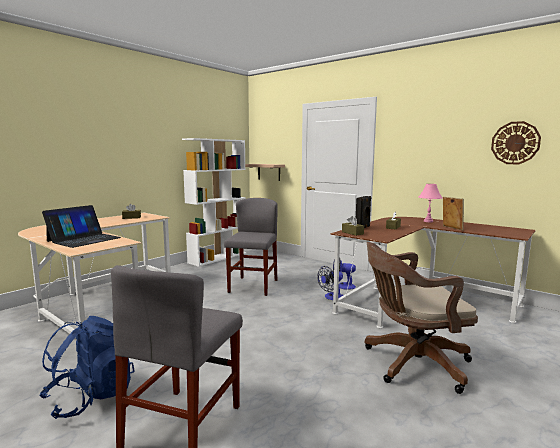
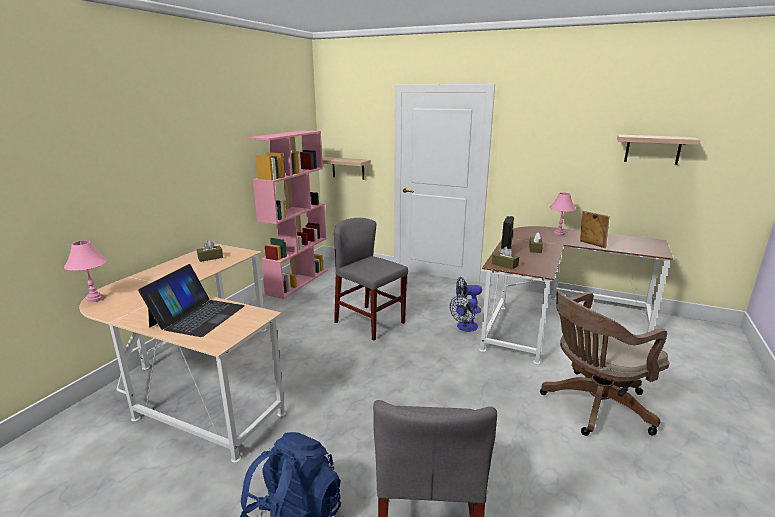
camera: 15 degrees left, 10 degrees up
white bookcase [182,138,247,267] -> pink bookcase [248,130,328,299]
grey chair [224,198,278,296] -> grey chair turned 45 degrees counterclockwise [334,218,408,340]
wall clock [491,121,541,164] -> shelf [617,135,701,165]
none -> pink table lamp [64,241,108,302]

